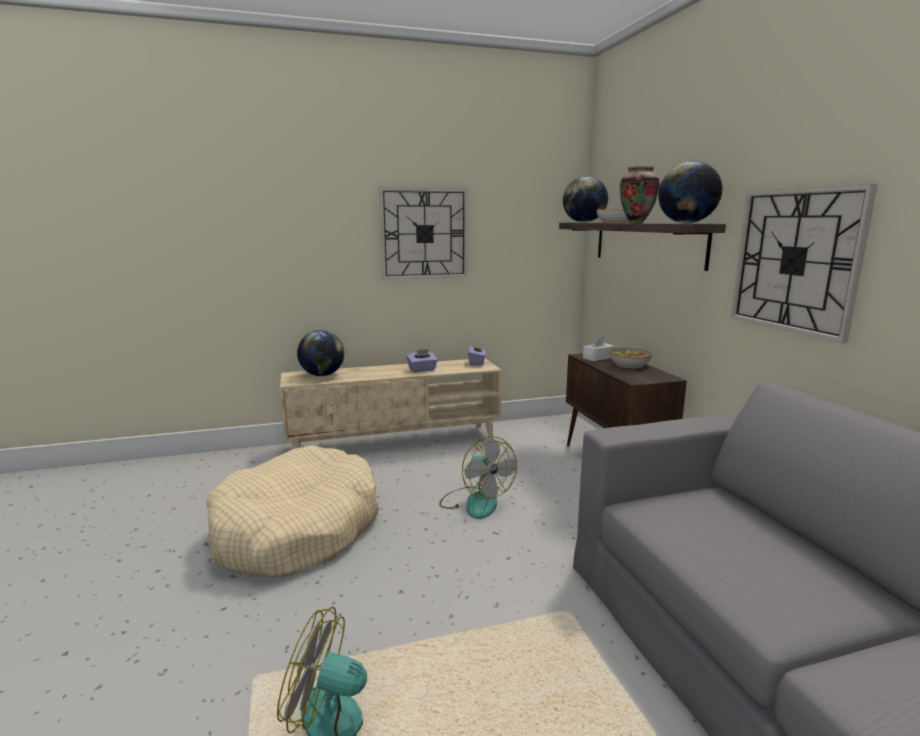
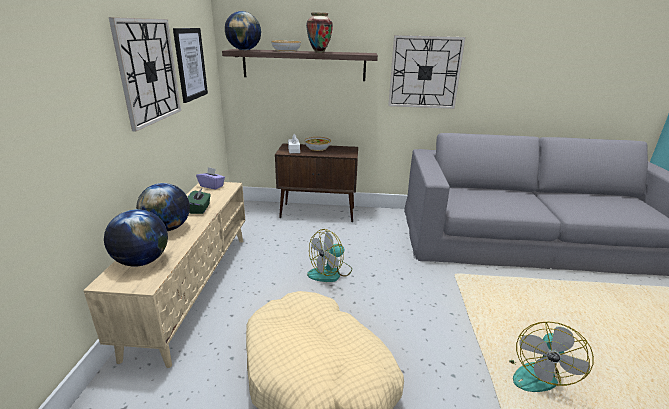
camera: 70 degrees left, 10 degrees up
purple tissue box [406,349,438,372] -> green tissue box [188,189,211,214]
fan [439,436,517,519] -> fan turned 150 degrees clockwise [307,229,352,282]
globe [658,161,722,223] -> globe moved to [136,183,190,231]
none -> picture [173,28,208,103]

